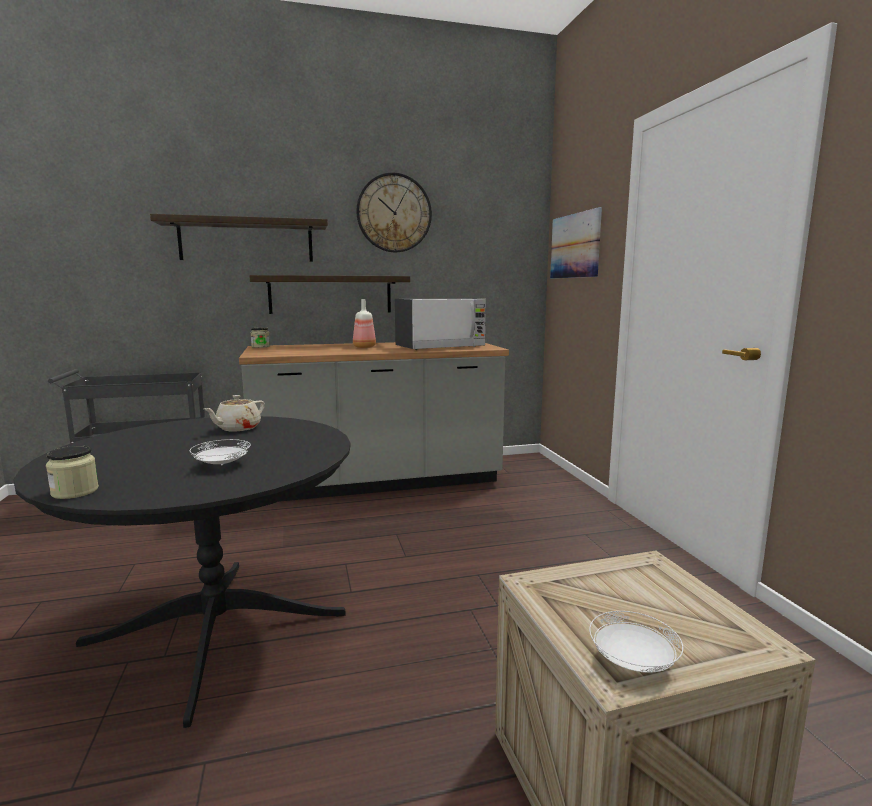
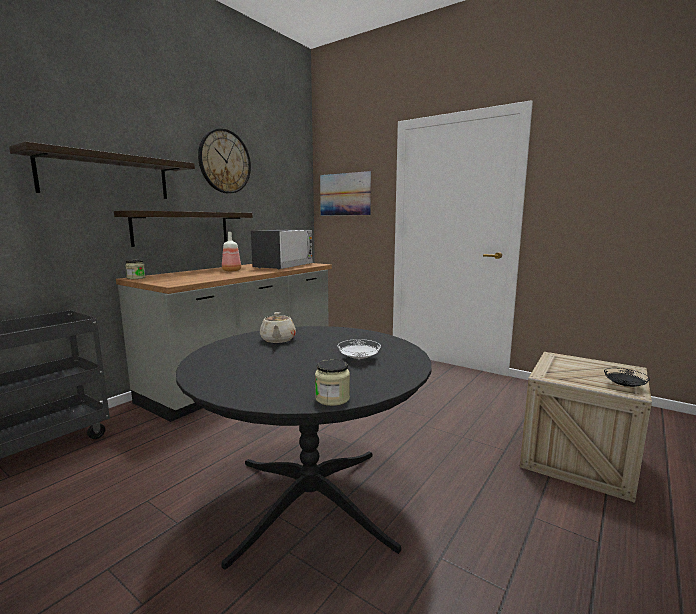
camera: 40 degrees left, 0 degrees up
white plate [589,611,683,673] -> black plate [604,368,650,387]

